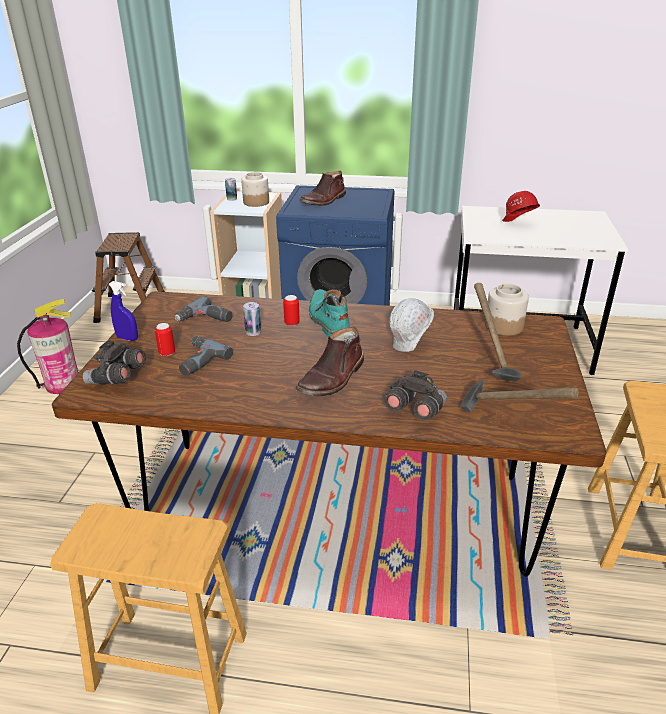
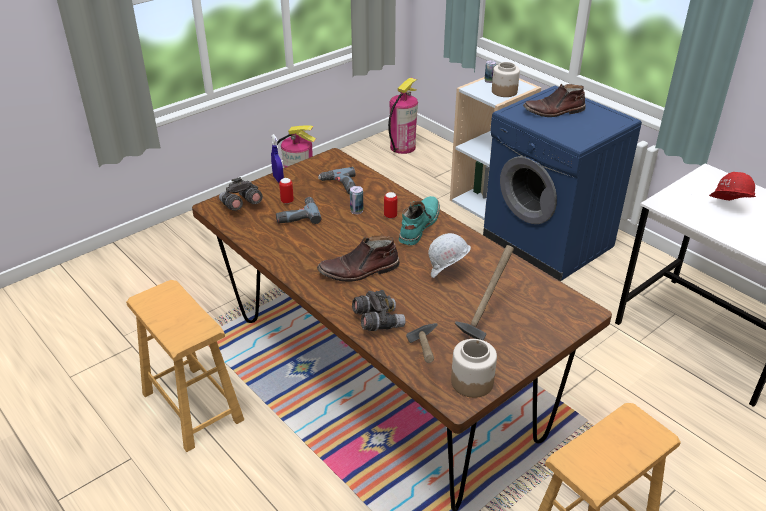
camera: 40 degrees right, 5 degrees up
brown step ladder [92,232,165,323] -> fire extinguisher [388,78,418,154]
jar [485,284,529,336] -> jar moved to [451,339,497,398]

